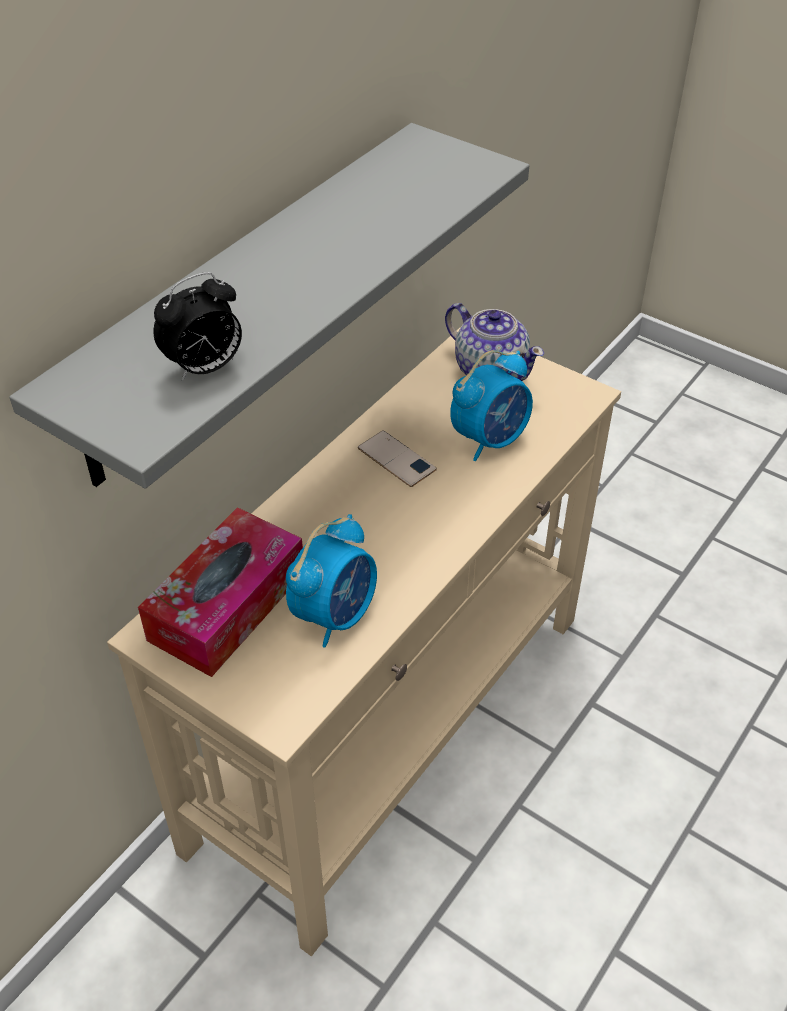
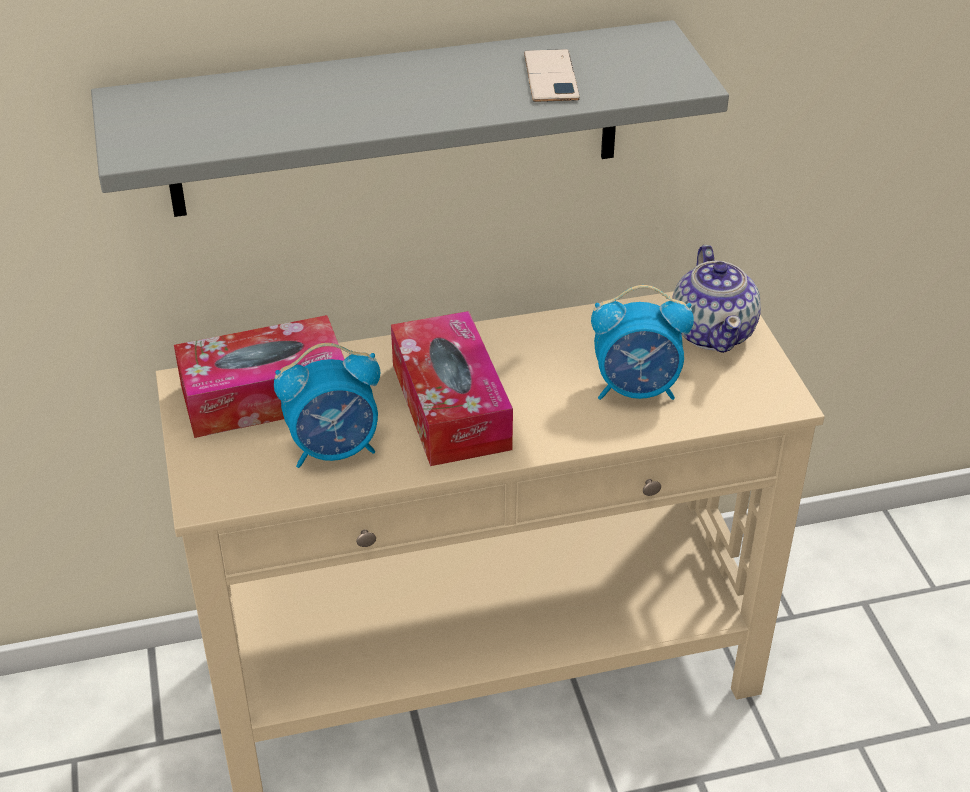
camera: 40 degrees right, 5 degrees down
alarm clock [153,272,242,381] -> none
phone [358,430,437,487] -> phone moved to [524,49,580,102]
none -> tissue box [391,311,513,466]

